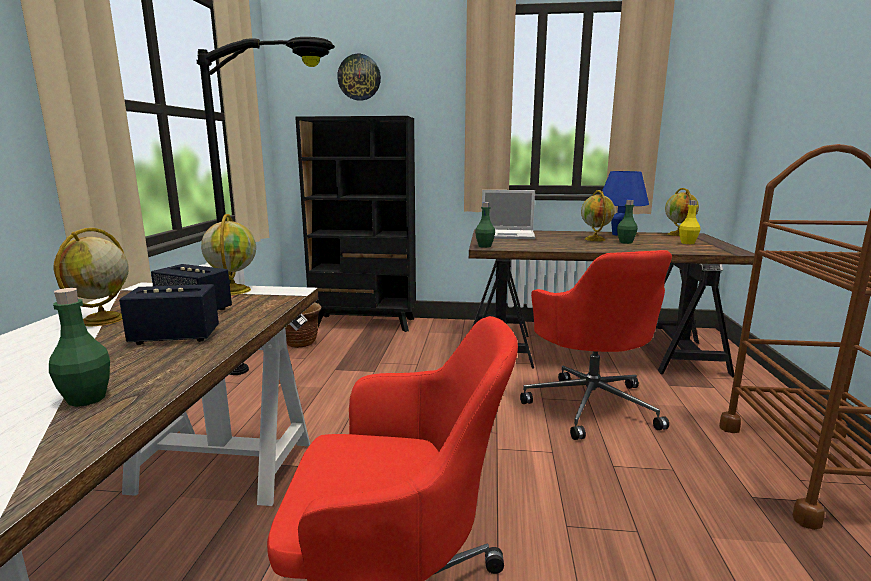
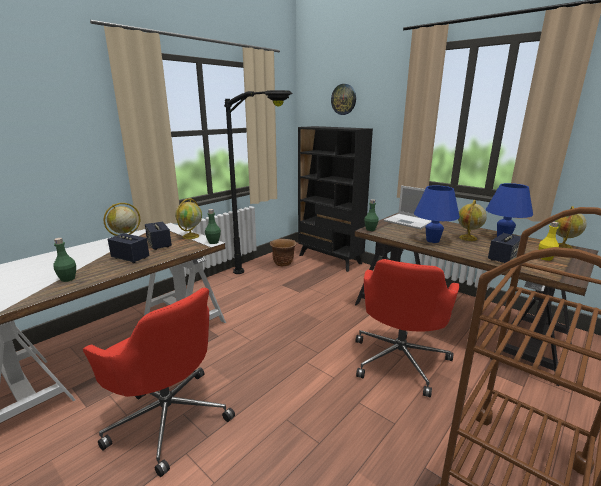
camera: 35 degrees right, 5 degrees up
green bottle [617,200,638,244] -> green bottle moved to [205,209,221,244]
none -> blue table lamp [414,185,460,243]
none -> speaker [488,233,521,263]

